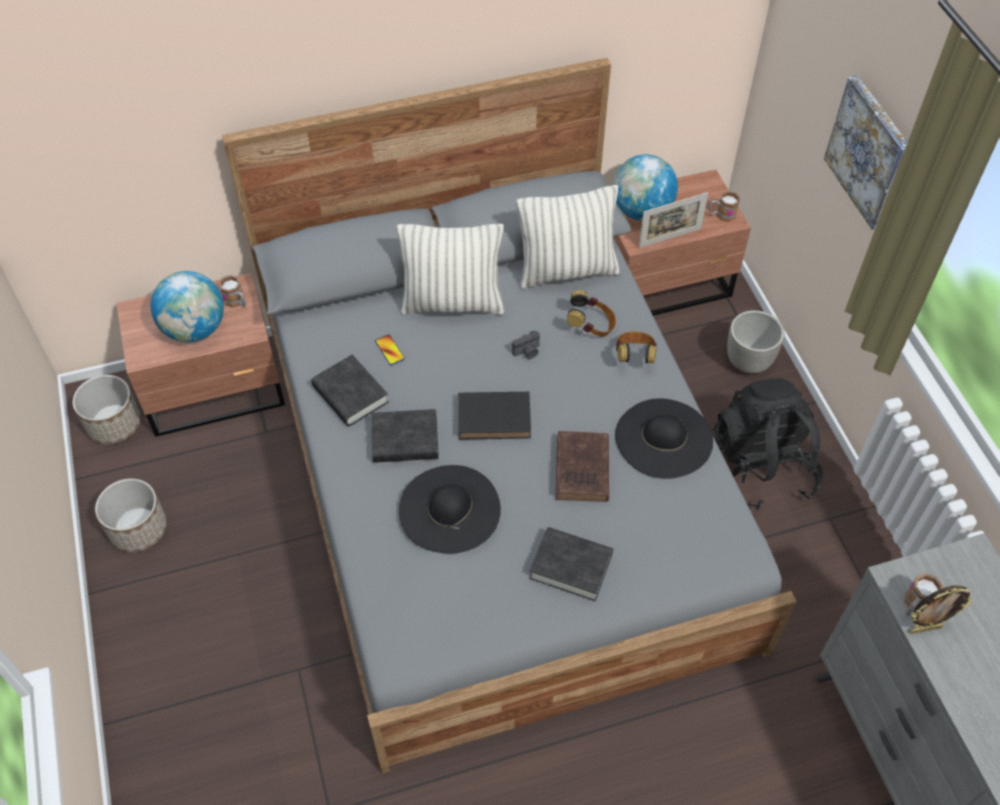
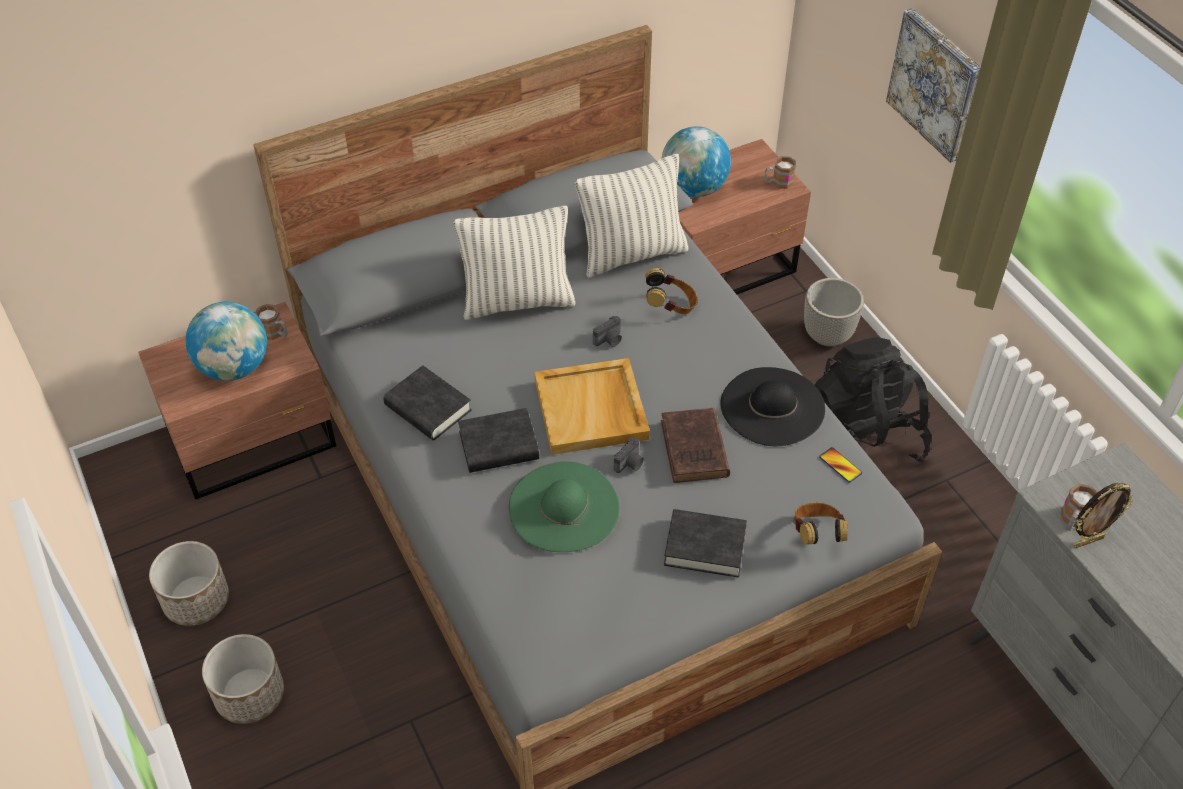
camera: 10 degrees left, 5 degrees down
planter [72,375,141,444] -> planter moved to [202,634,284,724]
phone [375,334,405,365] -> phone moved to [819,447,862,483]
black hat [399,465,501,554] -> green hat [509,461,620,552]
black book [458,392,531,440] -> beige tray [535,358,650,455]
headphones [616,331,657,363] -> headphones moved to [794,502,847,544]
picture frame [638,192,708,248] -> none
none -> camera [614,437,644,473]

